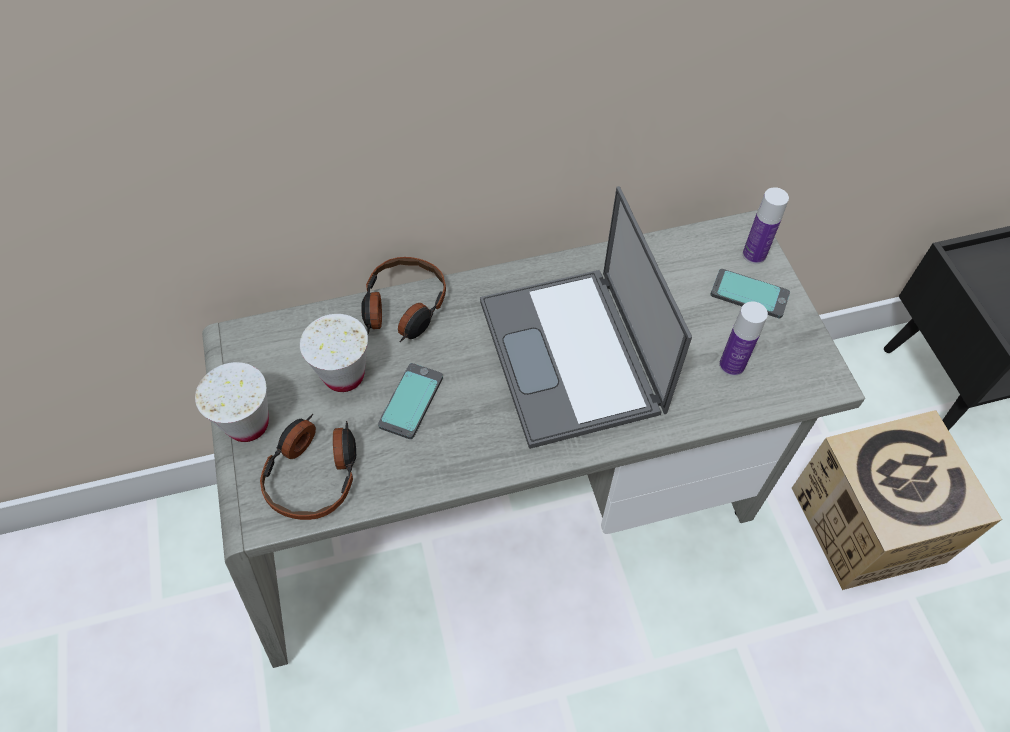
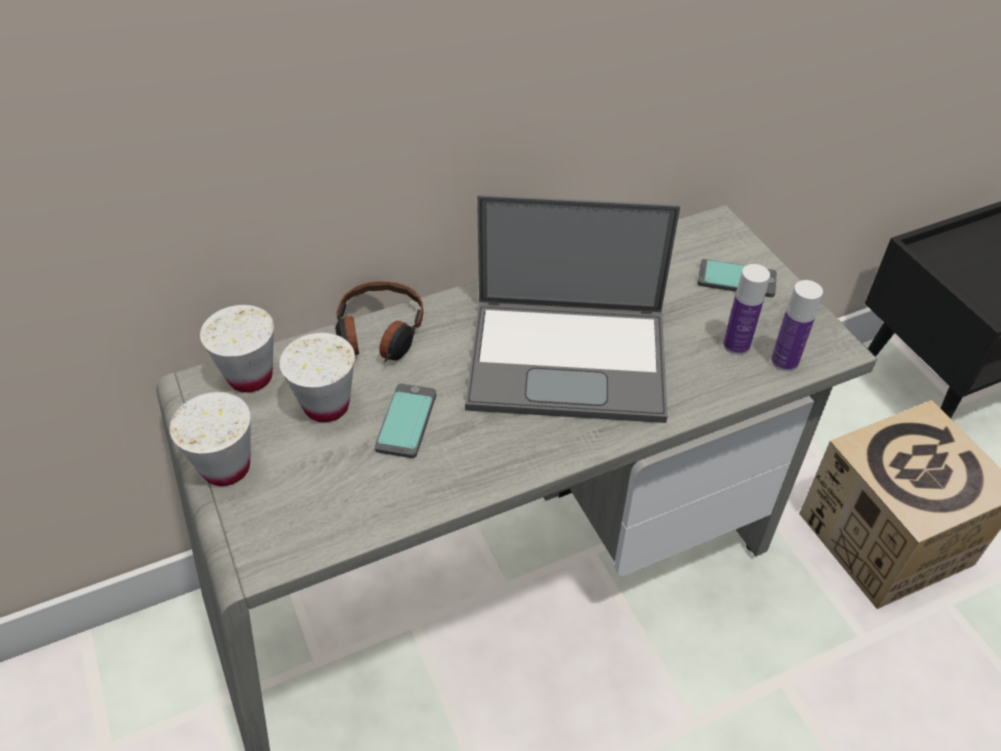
camera: 10 degrees left, 10 degrees down
headphones [260,414,356,520] -> none
laptop [480,186,692,449] -> laptop turned 60 degrees counterclockwise [465,194,680,423]
bottle [743,187,789,264] -> bottle moved to [771,280,823,372]
none -> white cup [200,305,274,393]

